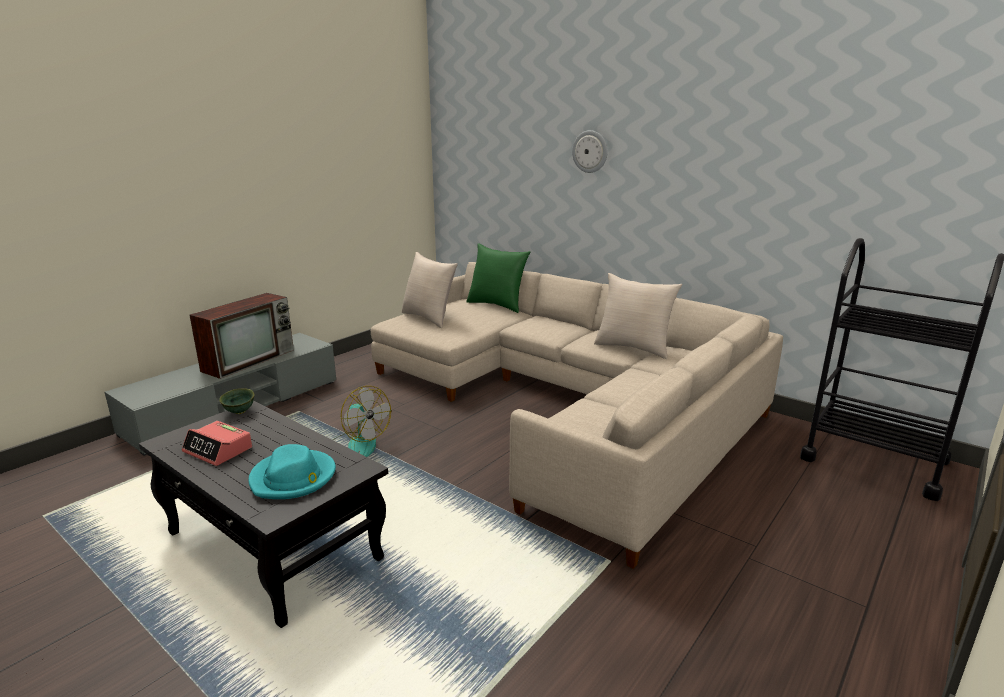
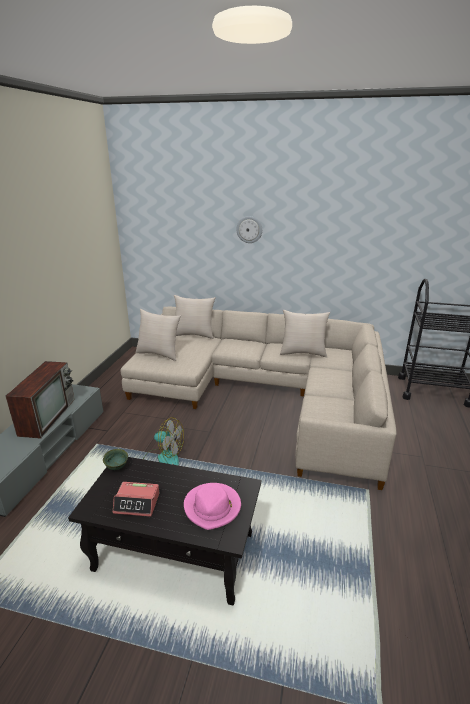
camera: 25 degrees left, 5 degrees up
turquoise hat [248,444,336,499] -> pink hat [184,483,241,530]
green pillow [466,244,531,313] -> beige pillow [174,295,216,339]

